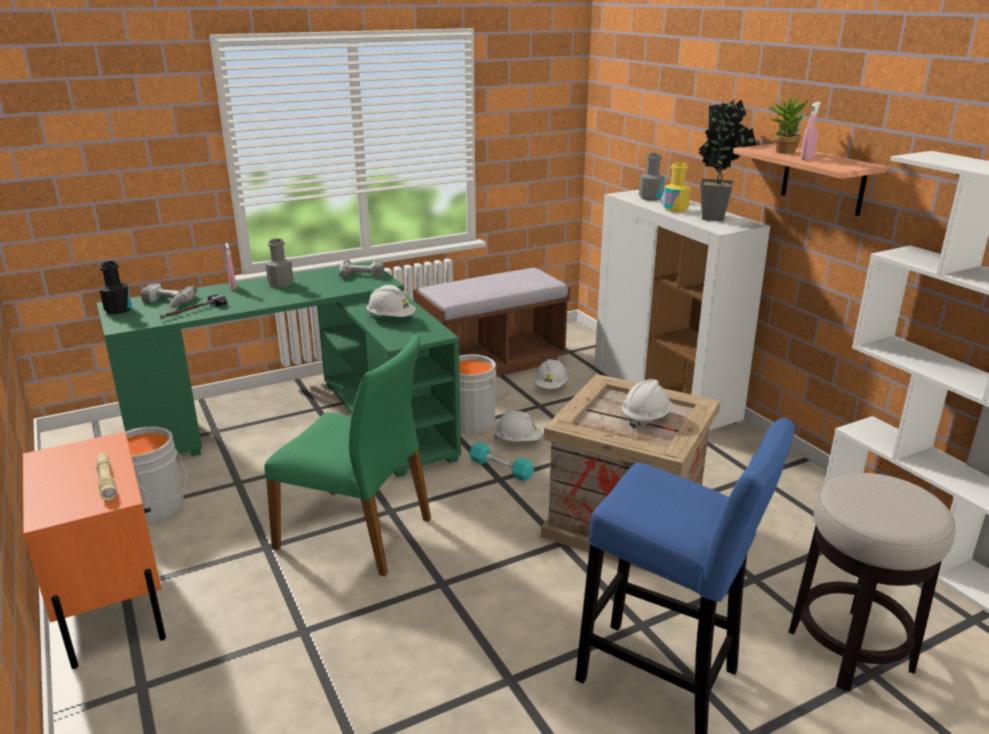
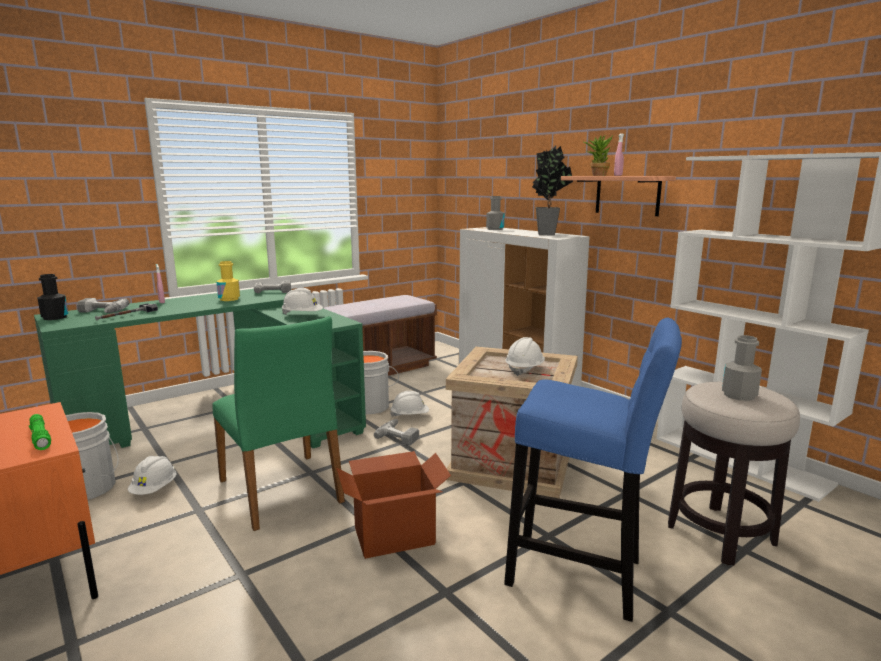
camera: 10 degrees left, 10 degrees down
beige flashlight [96,453,117,500] -> green flashlight [29,414,51,450]
green chair [264,334,431,577] -> green chair turned 45 degrees clockwise [212,316,345,531]
grey bottle [266,238,293,287] -> grey bottle moved to [722,335,762,401]
turquoise dumbbell [469,442,534,481] -> power drill [374,419,419,446]
white hard hat [535,359,568,389] -> white hard hat moved to [128,456,176,495]
yellow bottle [663,162,691,213] -> yellow bottle moved to [217,261,240,301]
none -> cardboard box [336,451,451,559]

